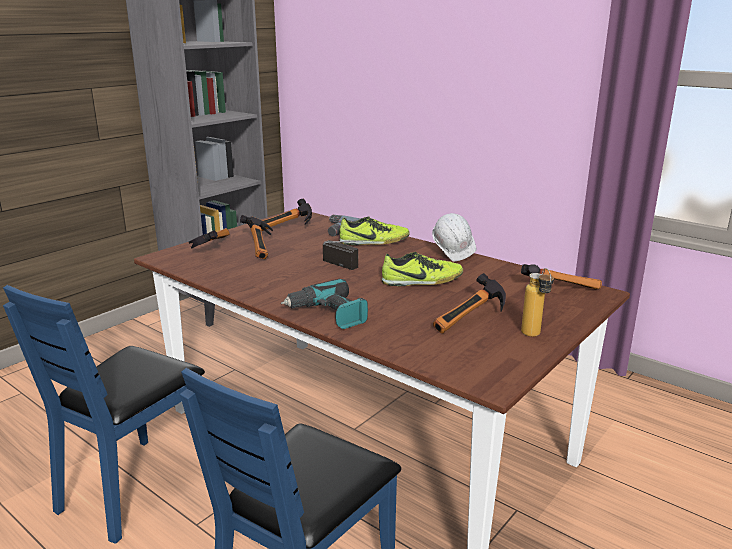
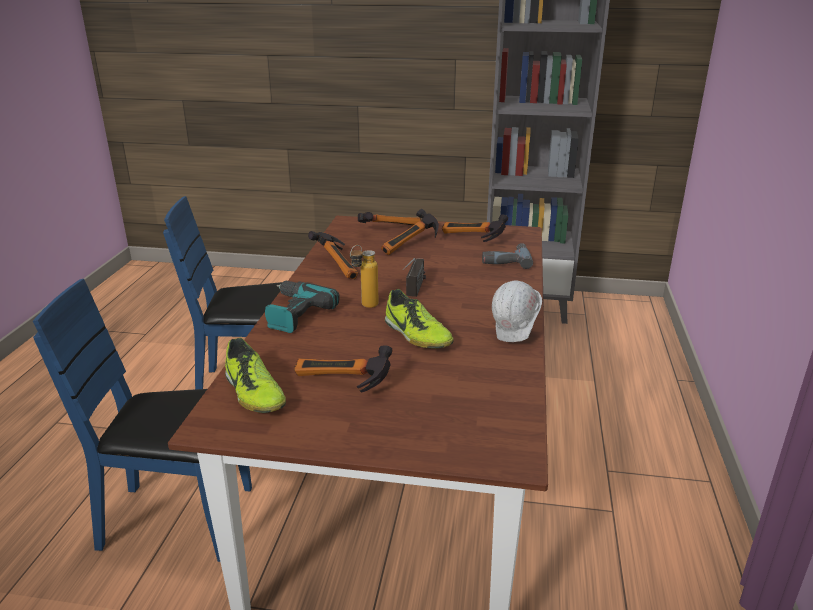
camera: 60 degrees right, 5 degrees up
shoe [339,216,410,245] -> shoe moved to [225,338,286,413]
hammer [521,264,602,289] -> hammer moved to [308,231,358,279]
bottle [521,268,554,337] -> bottle moved to [350,245,379,308]

